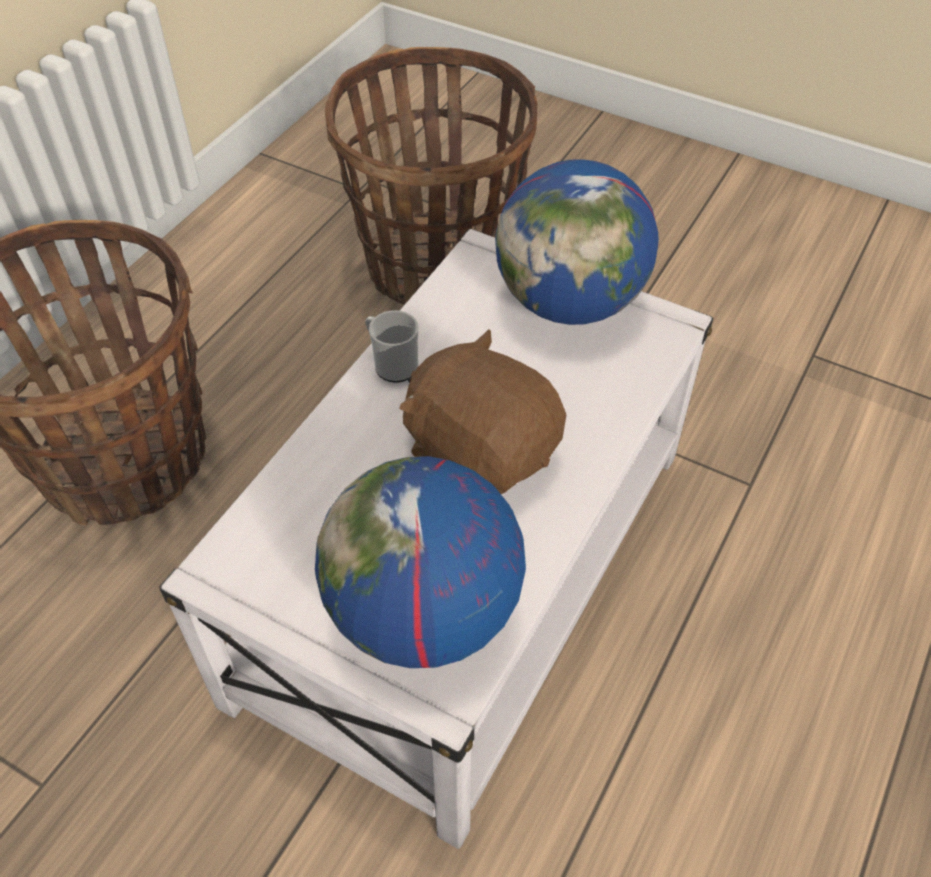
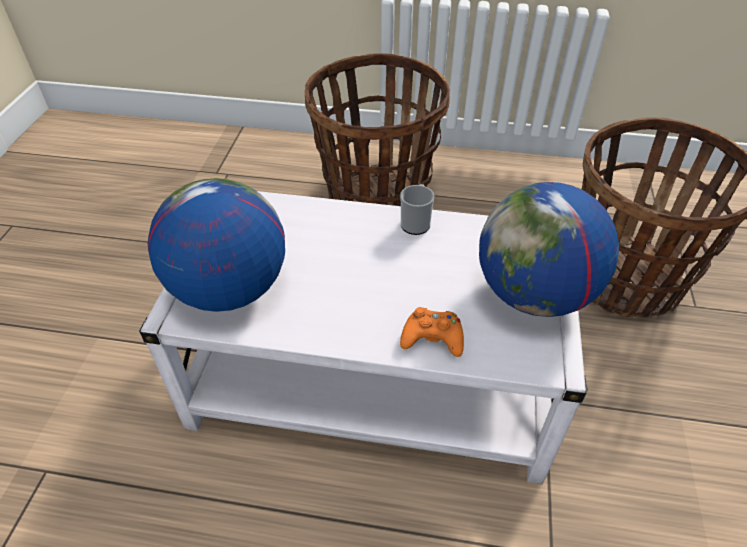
camera: 70 degrees right, 5 degrees down
brown plush toy [399,329,566,494] -> none
none -> orange game controller [400,307,464,357]

